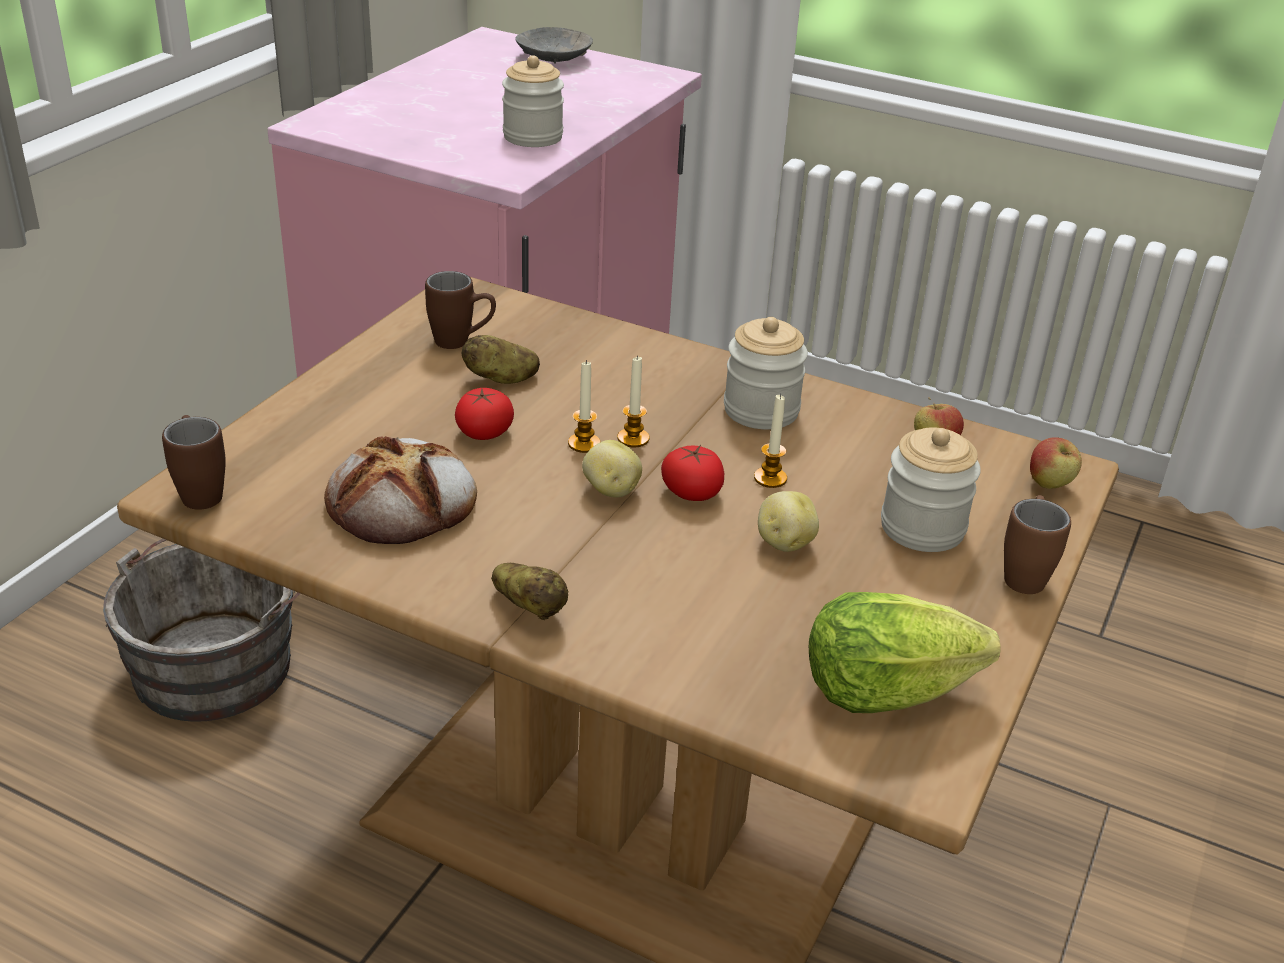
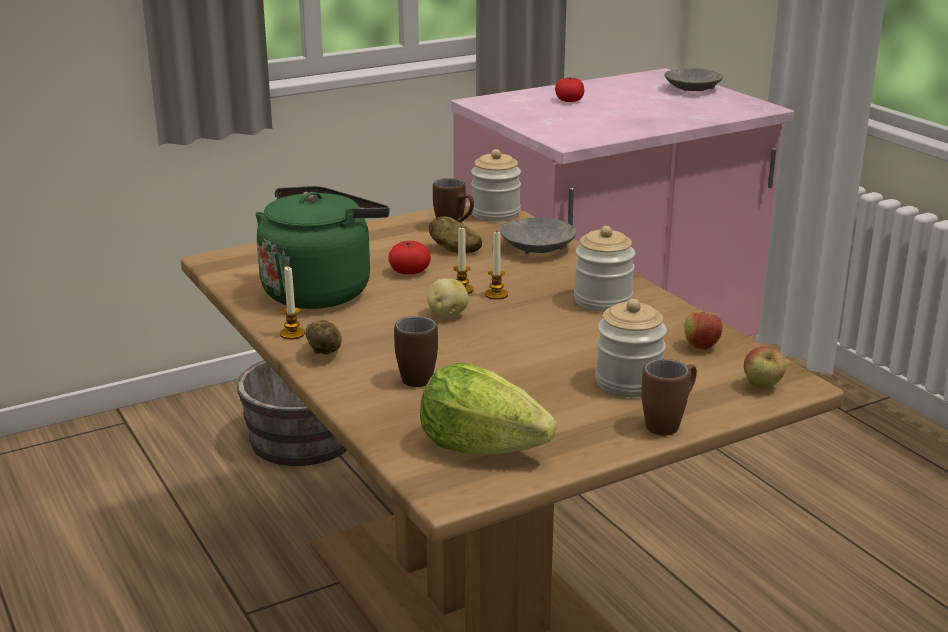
camera: 35 degrees right, 10 degrees down
brown mug [162,415,226,510] -> brown mug moved to [394,316,438,387]
bread [324,436,477,544] -> green kettle [255,186,390,309]
jar [502,55,564,147] -> jar moved to [471,149,521,222]
tomato [661,445,724,501] -> tomato moved to [555,77,584,102]
candle [754,394,787,488] -> candle moved to [280,267,305,340]
potato [758,491,819,552] -> none
none -> grey bowl [500,217,577,254]

